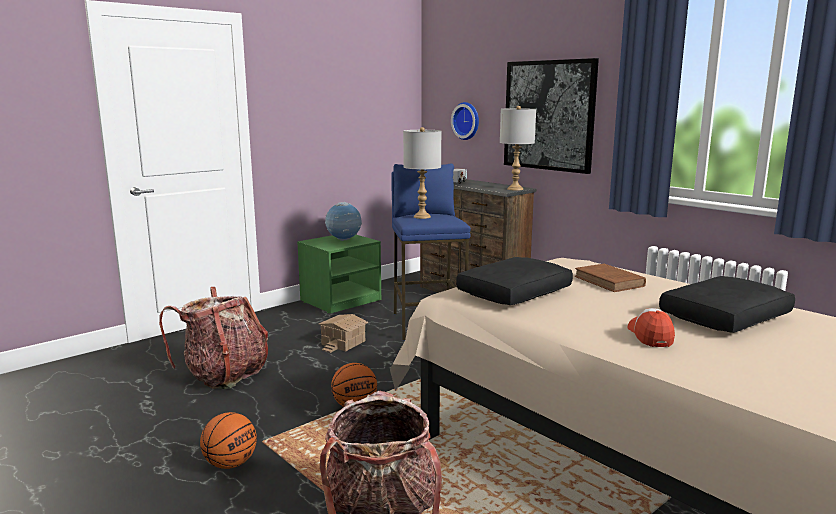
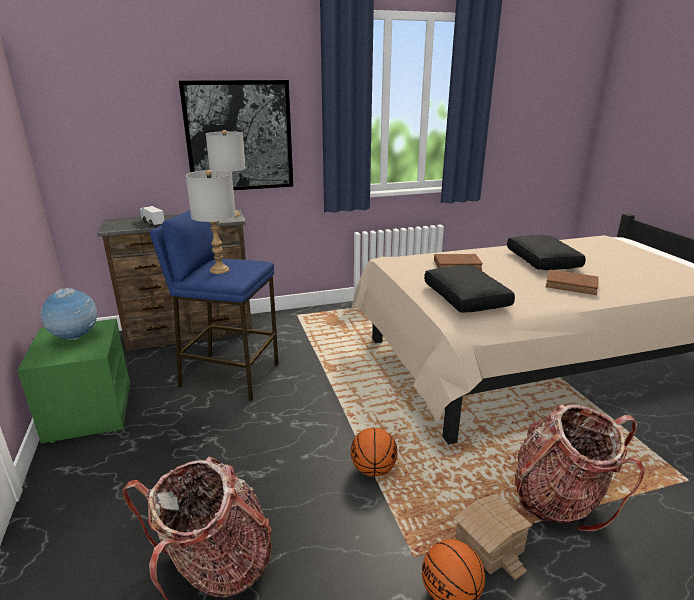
camera: 65 degrees left, 10 degrees up
toy house [319,314,369,353] -> toy house moved to [454,494,532,580]
wall clock [451,102,479,140] -> none
cap [627,308,675,347] -> brown book [545,269,599,295]

